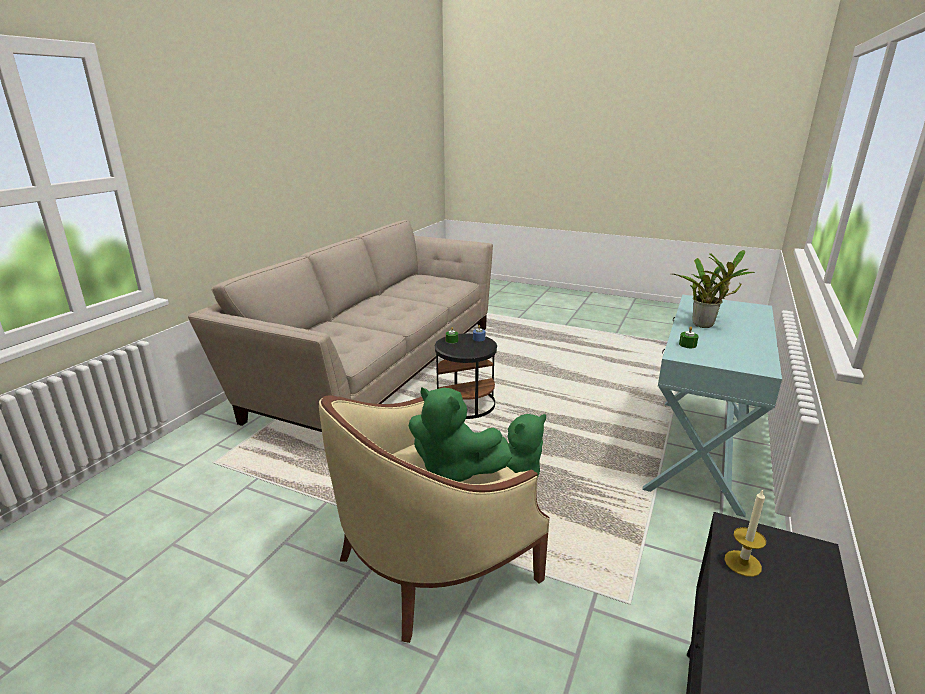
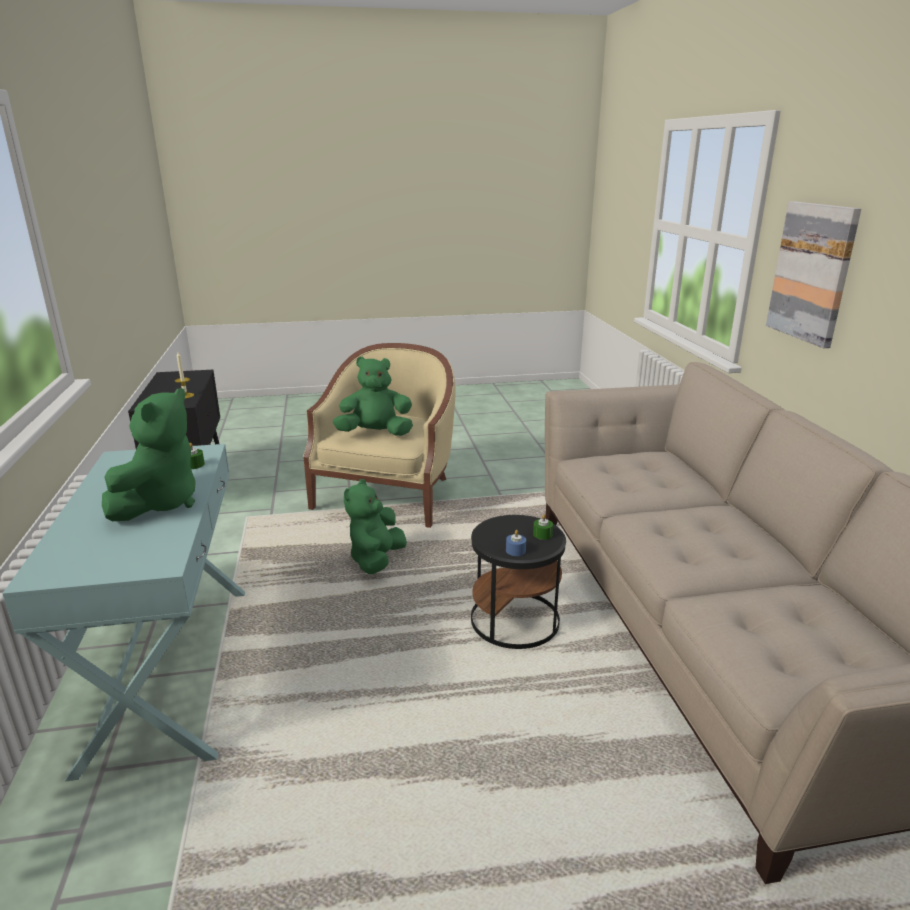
camera: 145 degrees right, 0 degrees up
potted plant [673,250,755,328] -> green plush toy [102,388,196,521]
none -> picture [766,201,861,348]

